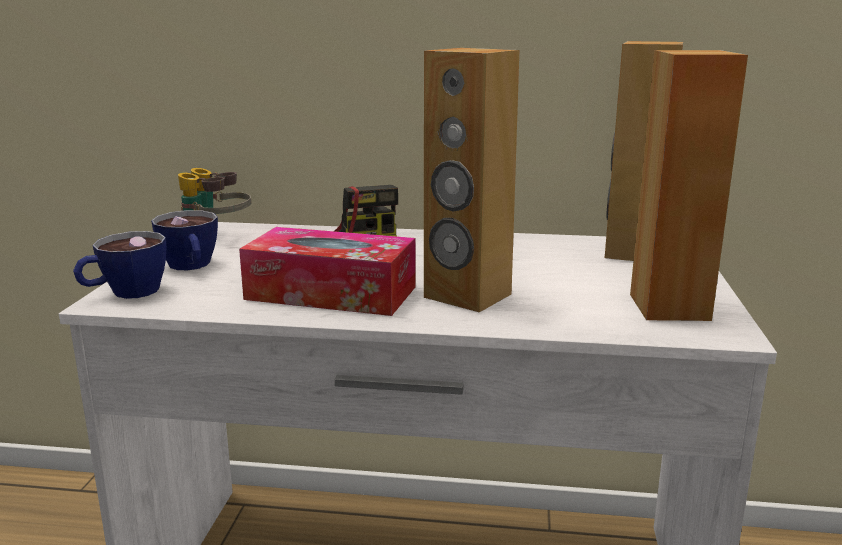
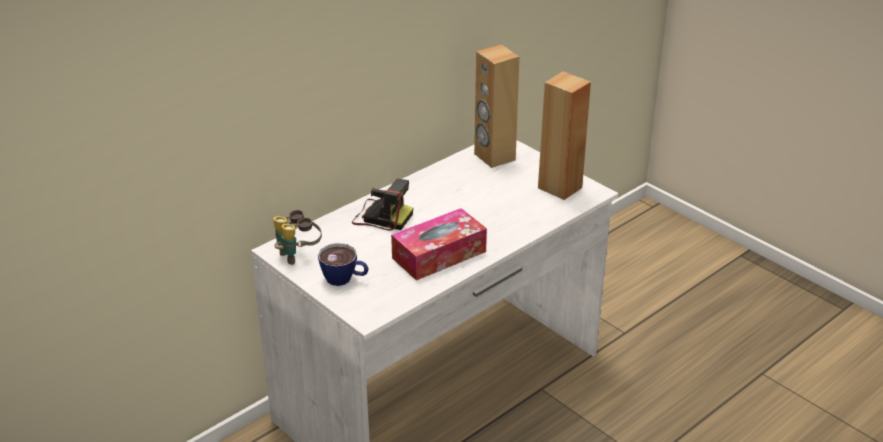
camera: 50 degrees left, 15 degrees up
cup [73,231,166,299] -> none
brown speaker [424,48,519,312] -> none

